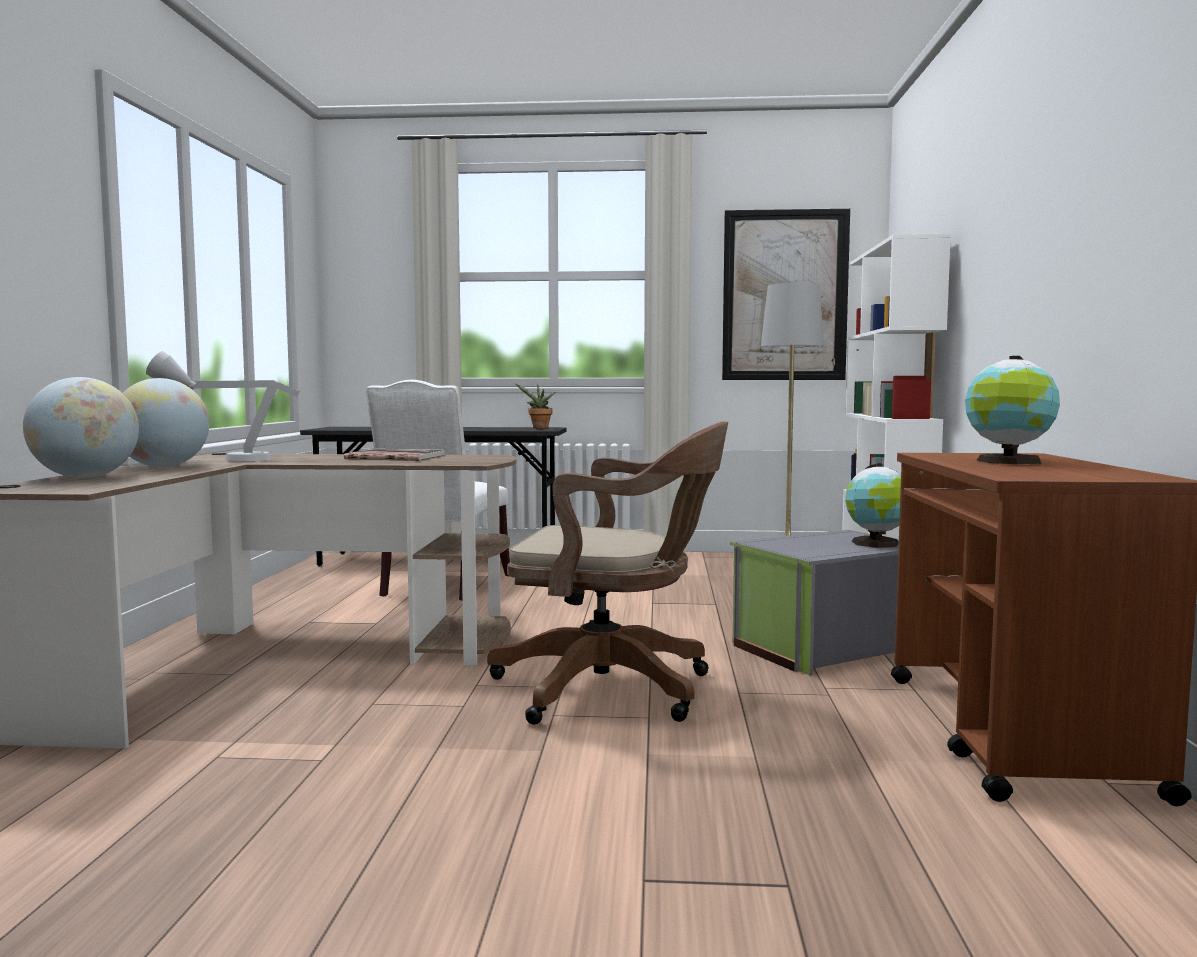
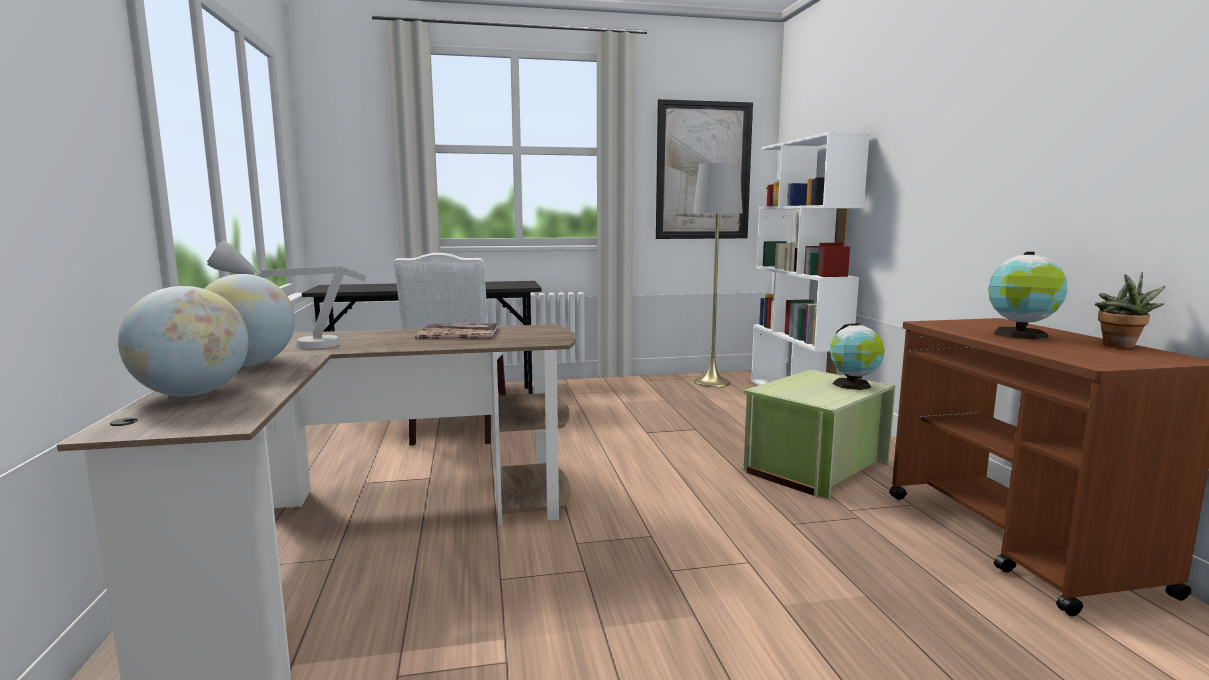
camera: 15 degrees left, 5 degrees up
brown office chair [487,421,728,724] -> none
potted plant [516,384,556,428] -> potted plant moved to [1095,272,1166,348]
grey storage box [730,530,899,676] -> green storage box [744,370,895,499]

